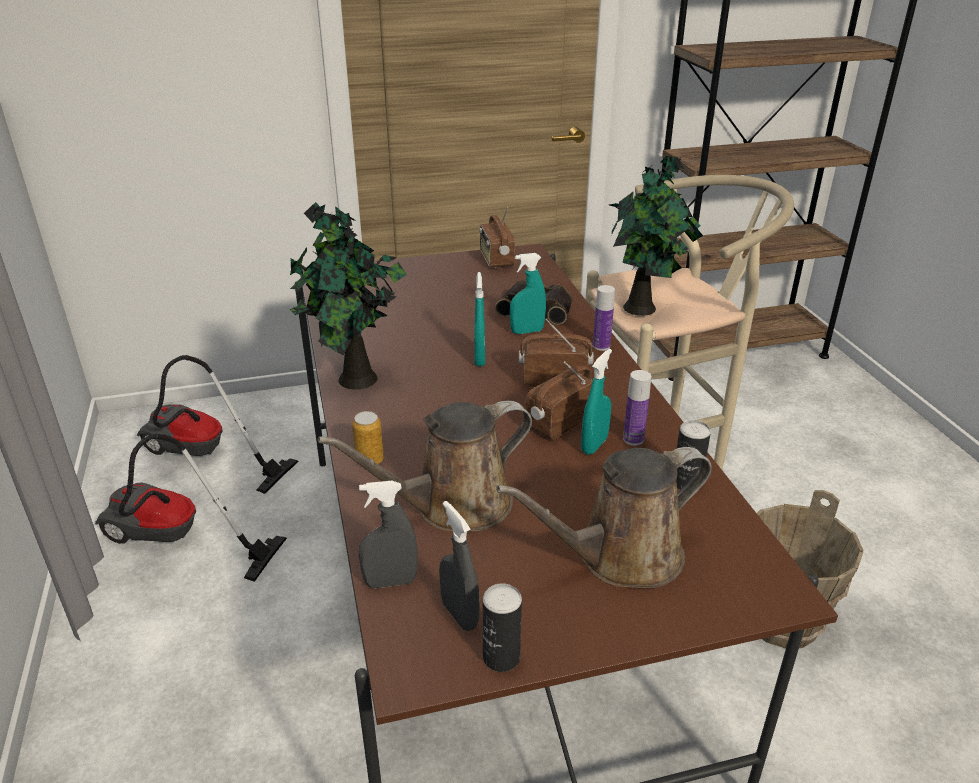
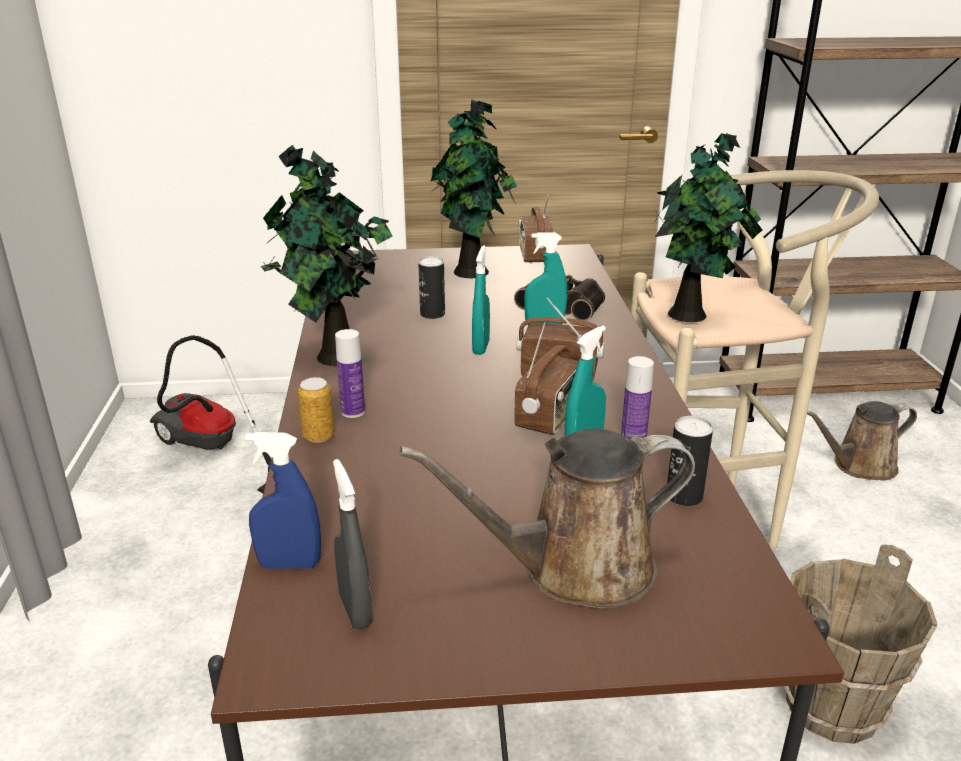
camera: 10 degrees right, 5 degrees down
vacuum cleaner [95,433,287,582] -> none
brown watering can [318,401,532,531] -> brown watering can moved to [807,401,917,481]
grey spray bottle [359,481,418,588] -> blue spray bottle [245,432,321,569]
can [483,583,522,672] -> can moved to [418,256,445,319]
radio [526,361,593,439] -> radio turned 150 degrees clockwise [514,322,579,435]
bottle [593,285,615,351] -> bottle moved to [335,329,365,418]
none -> potted plant [431,99,517,278]

